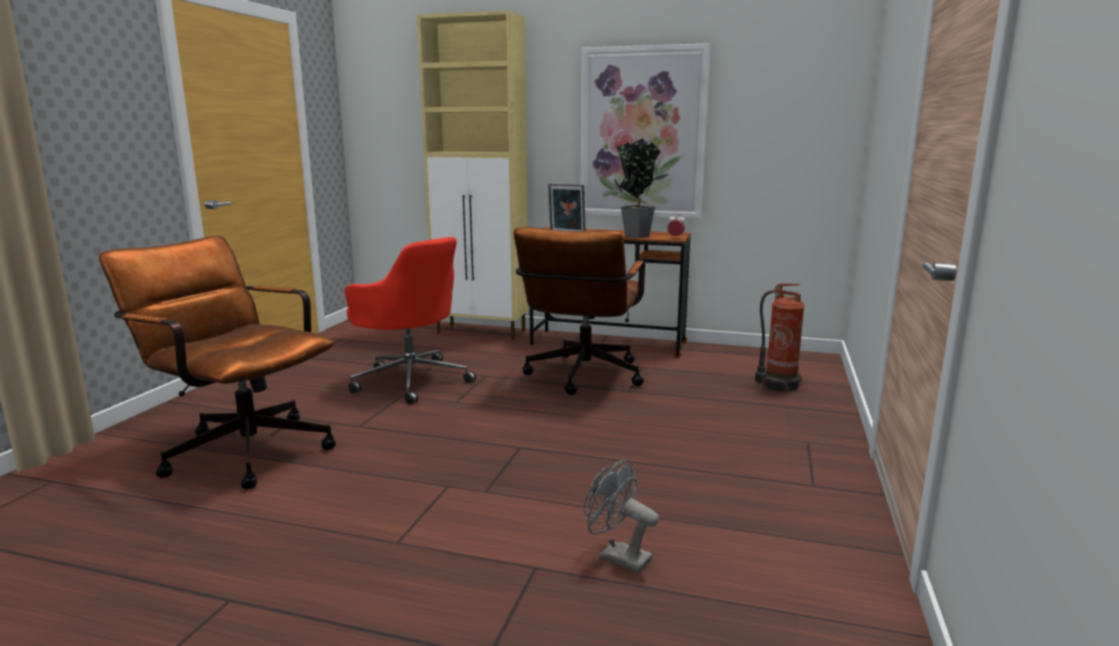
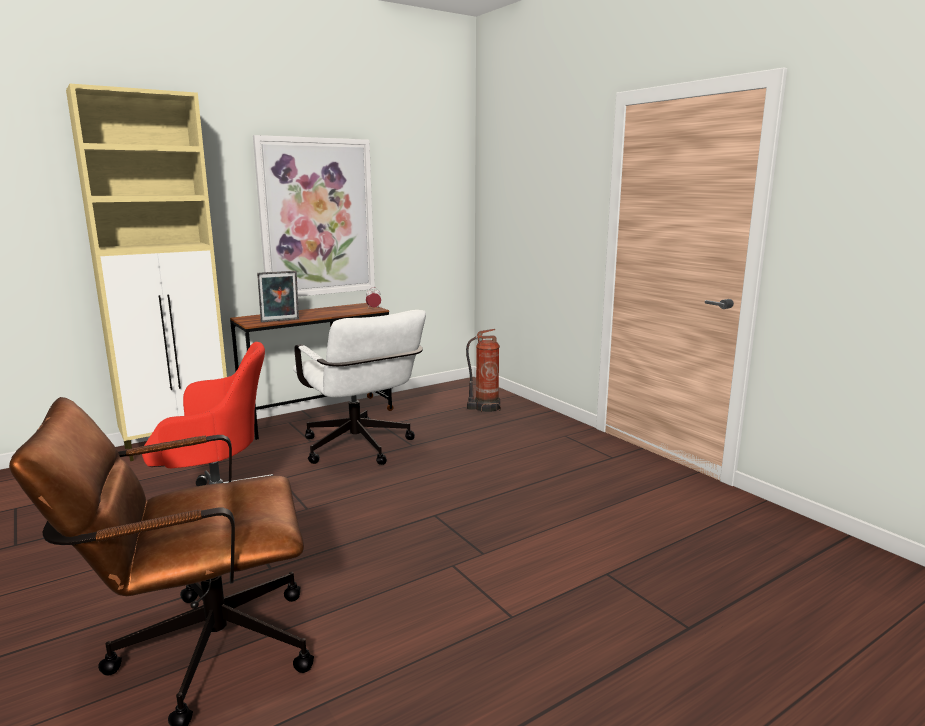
camera: 50 degrees left, 0 degrees up
brown office chair [514,227,645,395] -> white office chair [293,310,426,465]
grey fan [584,459,659,573] -> none
potted plant [616,138,660,238] -> none

